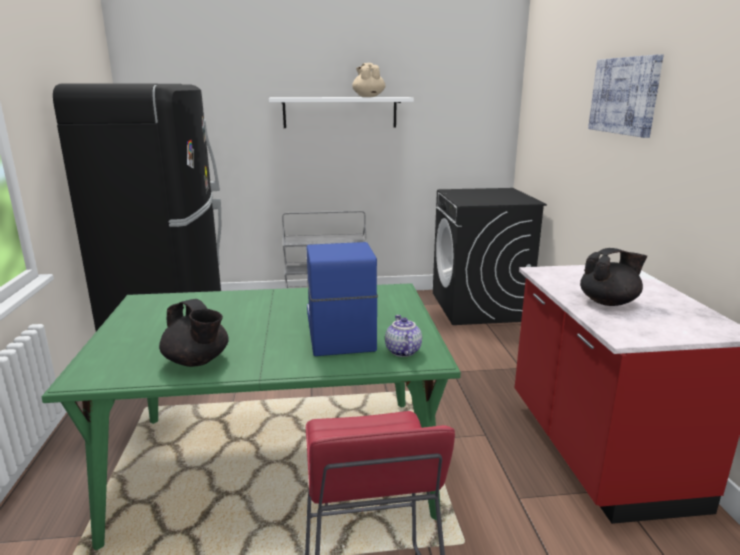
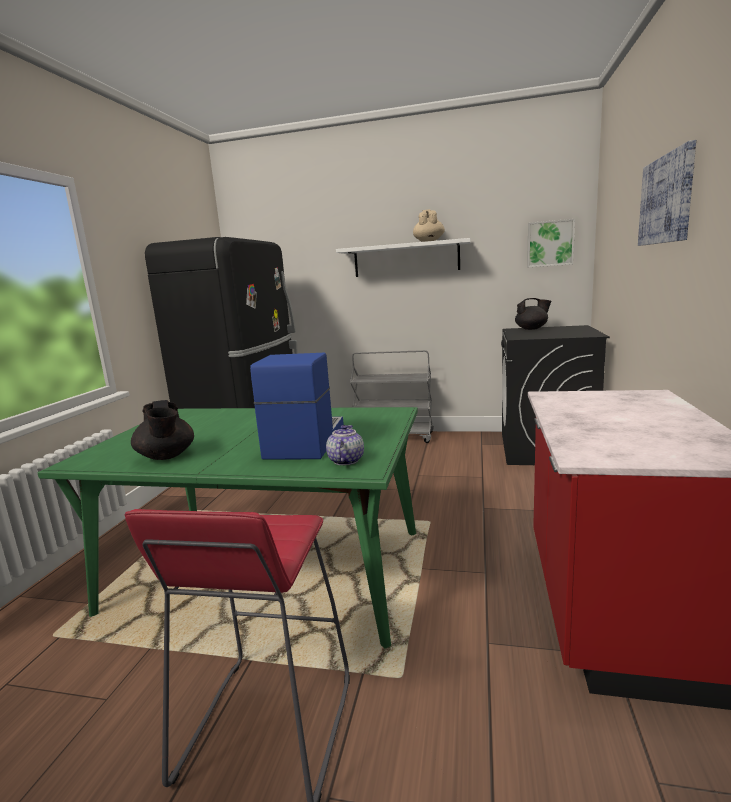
camera: 20 degrees right, 5 degrees down
black teapot [580,248,647,306] -> black teapot moved to [515,298,551,330]
none -> picture [527,219,575,267]

